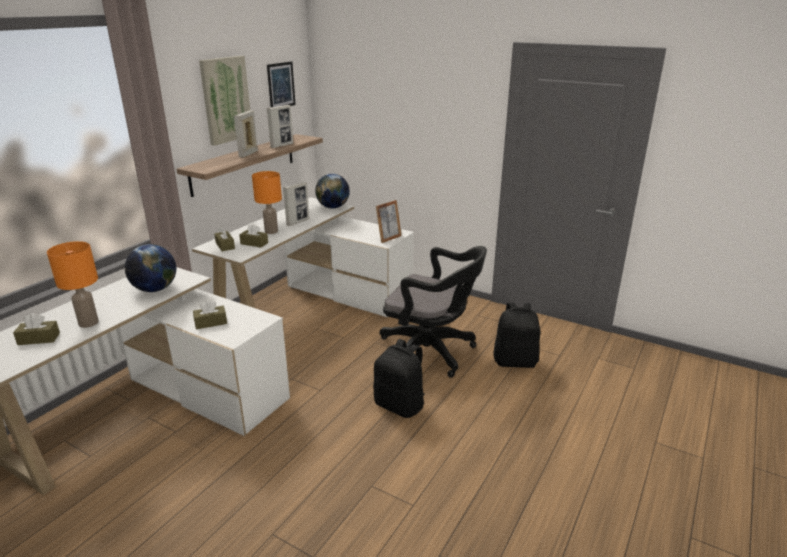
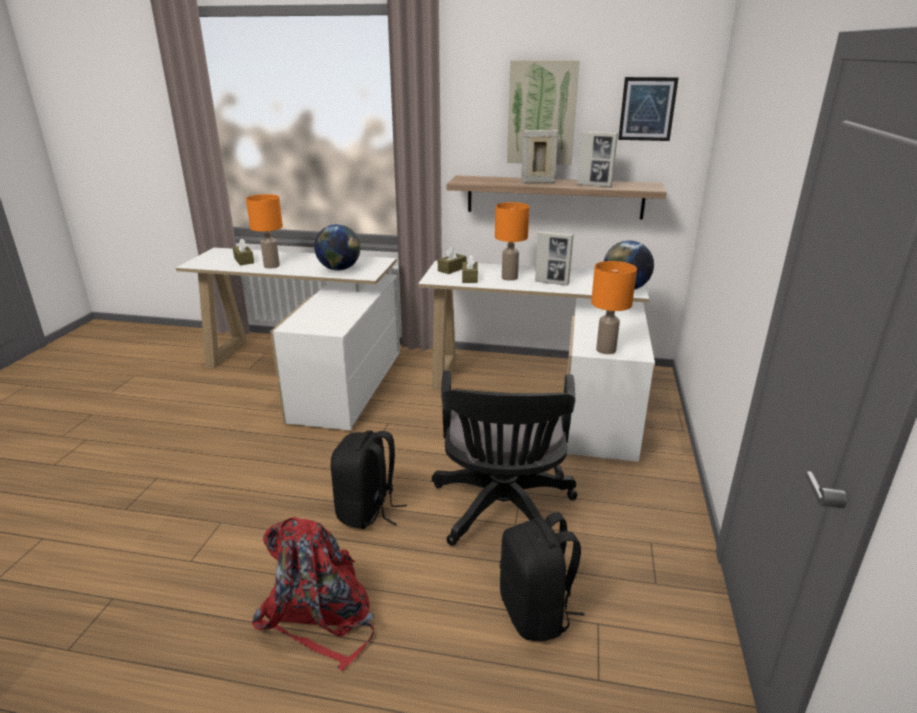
camera: 70 degrees right, 0 degrees up
brown tissue box [193,300,227,329] -> none
picture frame [376,200,402,243] -> orange table lamp [591,261,637,354]
none -> red backpack [252,517,374,671]

